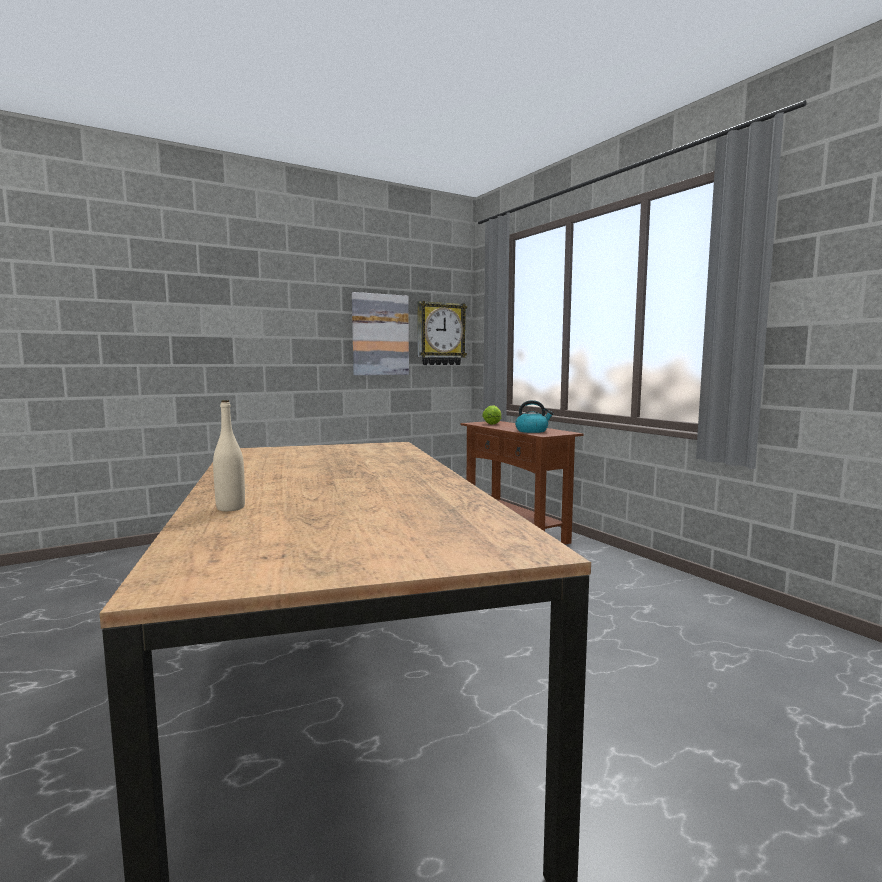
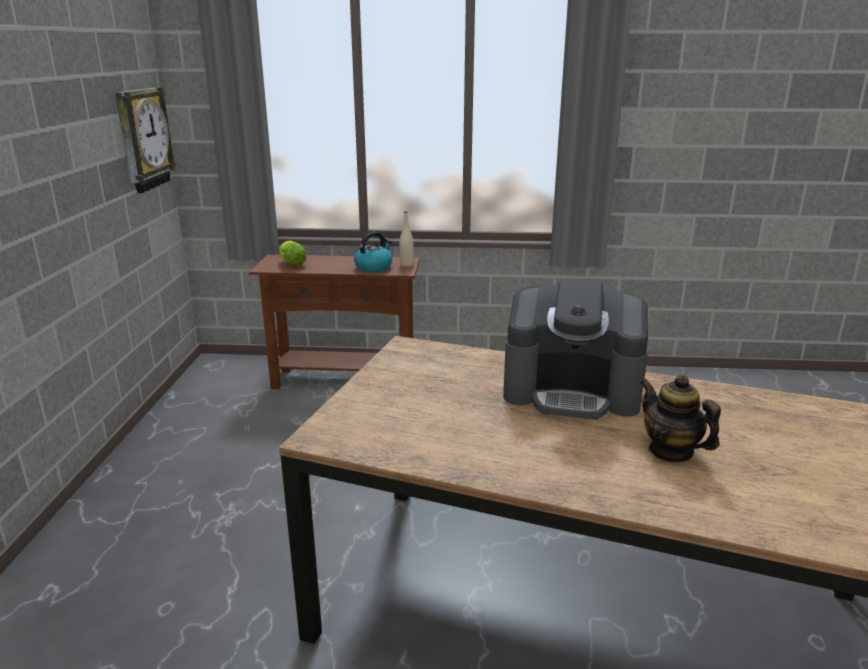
camera: 55 degrees left, 15 degrees up
beige bottle [213,400,245,511] -> beige bottle moved to [399,212,414,267]
picture [352,292,409,375] -> none
none -> coffee machine [503,279,648,419]
none -> teapot [640,374,721,463]

